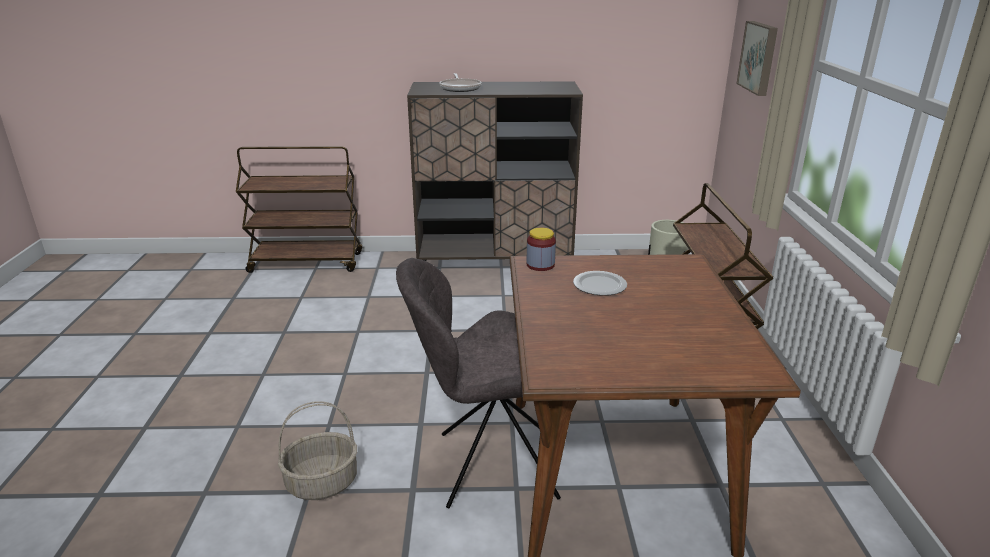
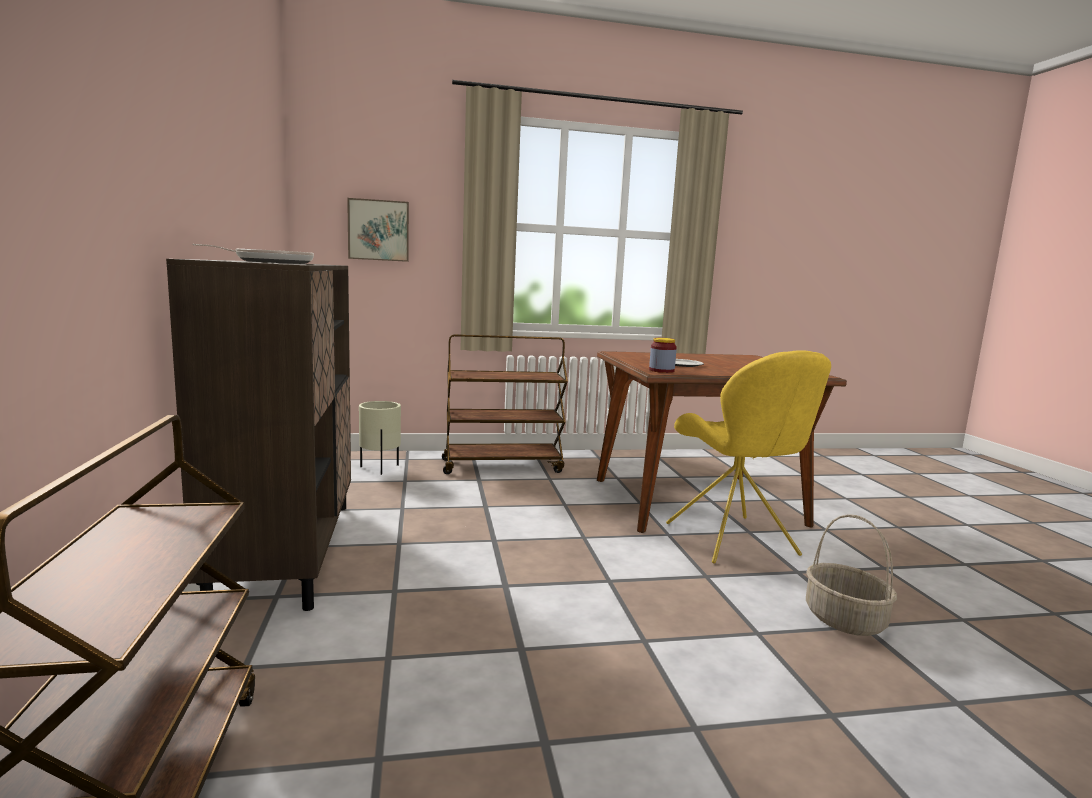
camera: 100 degrees left, 15 degrees down
grey chair [396,258,561,508] -> yellow chair [666,350,831,563]

